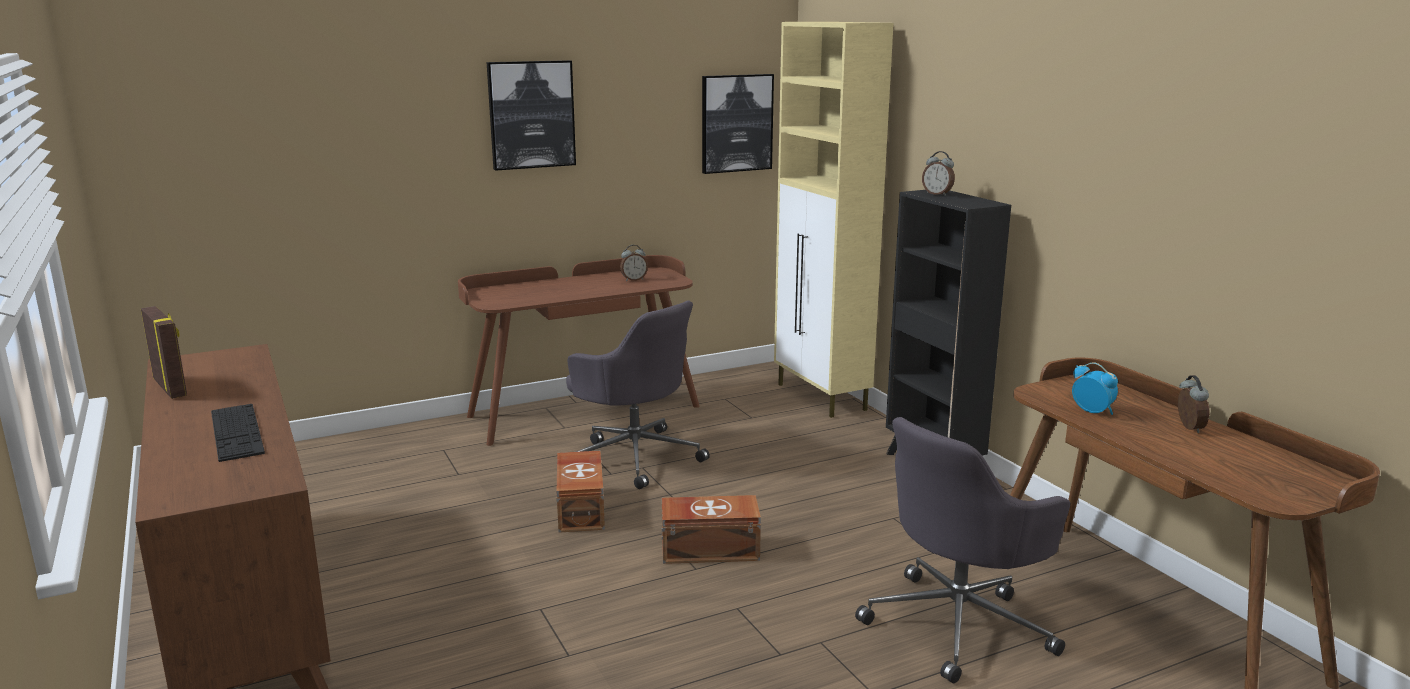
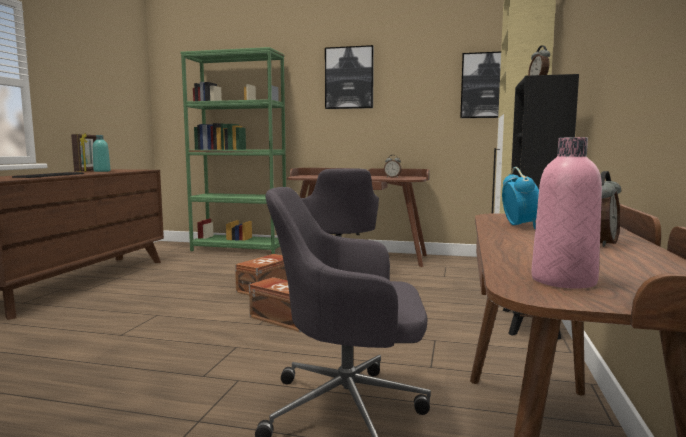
camera: 40 degrees right, 10 degrees down
none -> turquoise bottle [93,135,111,172]
none -> green bookcase [181,47,286,254]
none -> pink bottle [531,137,602,289]

